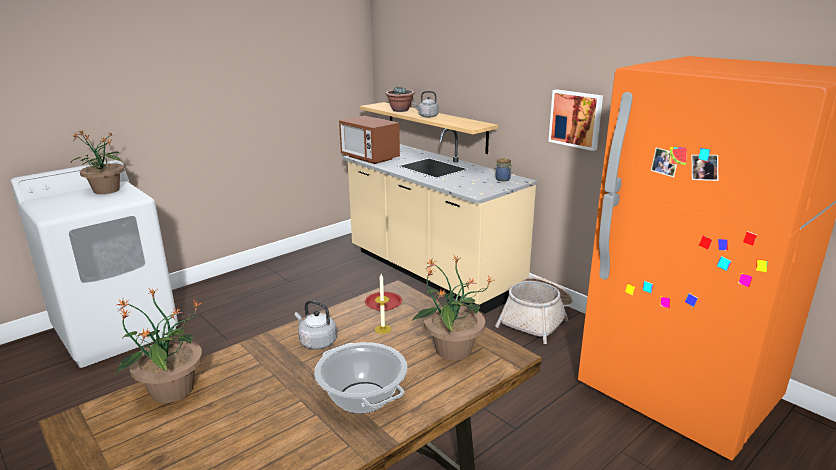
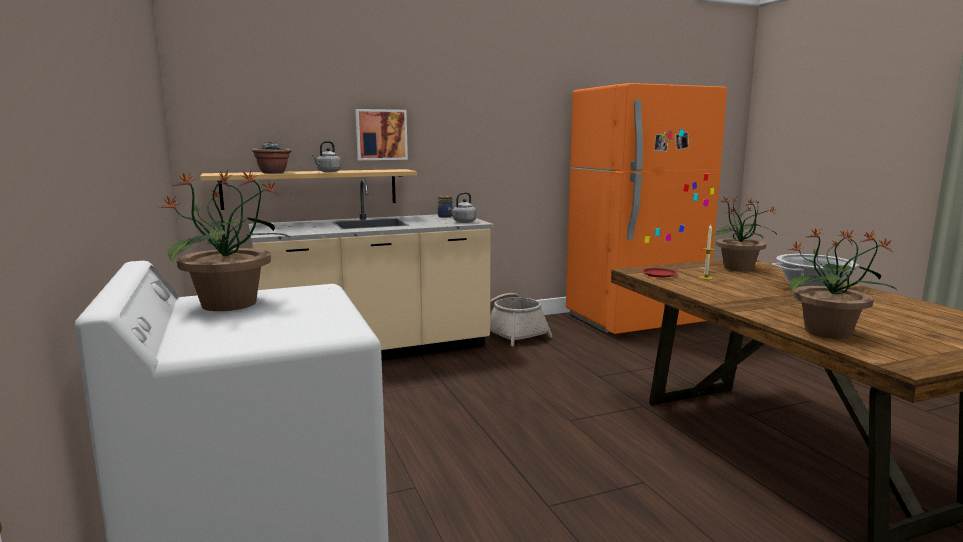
camera: 70 degrees left, 10 degrees down
grey kettle [295,300,337,350] -> grey kettle moved to [448,192,477,223]
microwave [339,116,400,164] -> none
picture [548,89,603,151] -> picture moved to [355,109,408,160]

